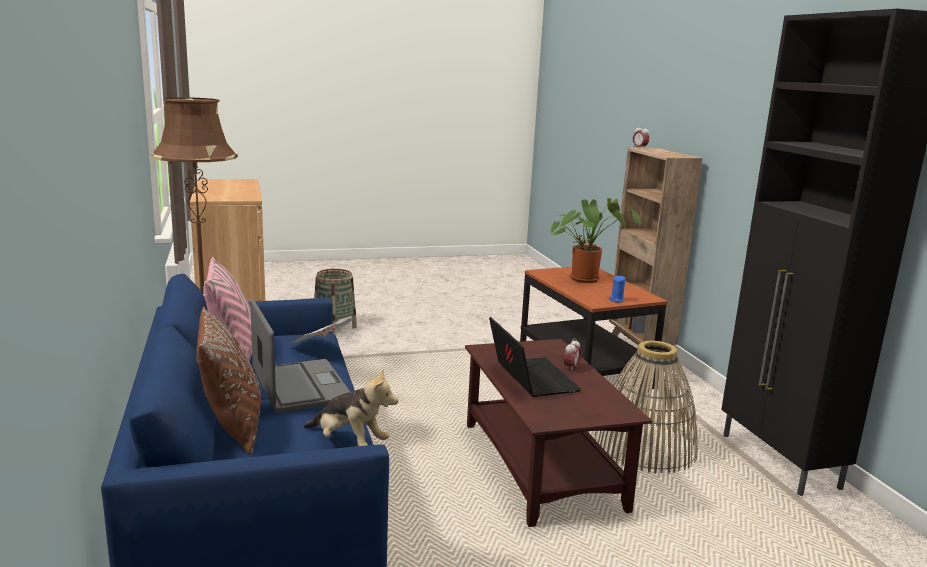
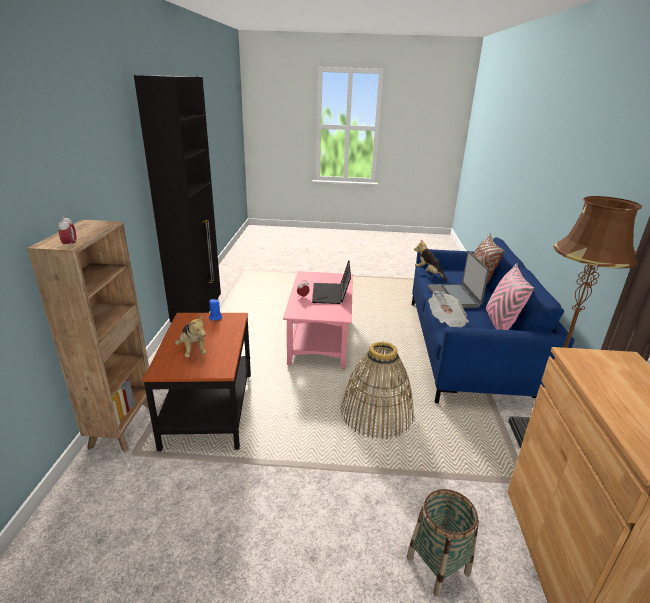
camera: 160 degrees left, 10 degrees up
brown coffee table [465,339,652,527] -> pink coffee table [283,271,353,369]
potted plant [551,198,640,283] -> plush toy [175,314,207,357]
basket [594,341,698,473] -> basket moved to [341,342,414,439]

